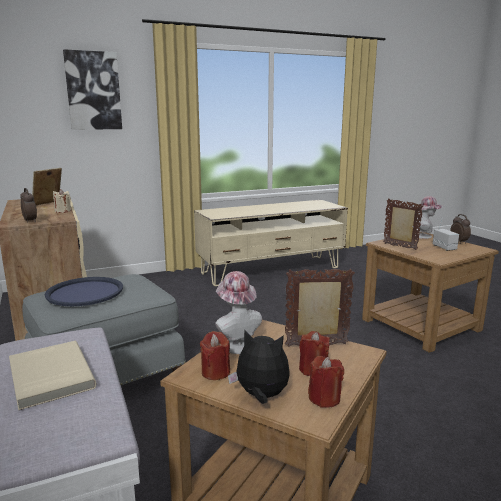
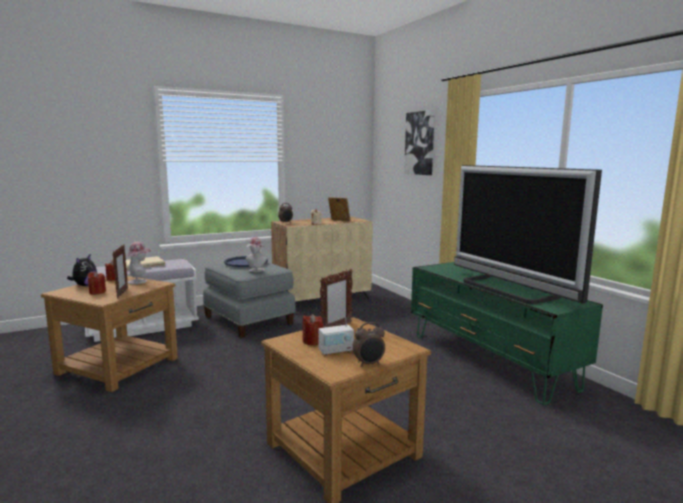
camera: 85 degrees right, 5 degrees down
beige tv stand [194,200,348,286] -> green tv stand [411,262,603,405]
red candle [308,356,344,408] -> red candle moved to [302,314,323,345]
hat [415,196,443,239] -> hat moved to [246,237,267,272]
none -> television [454,165,602,304]

